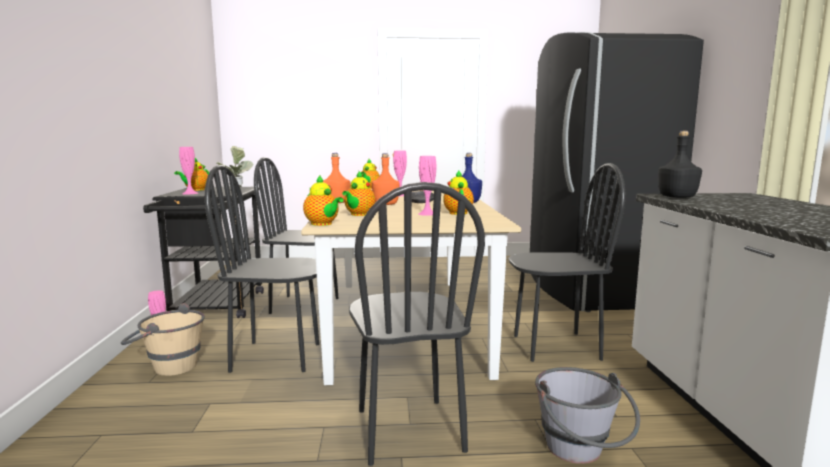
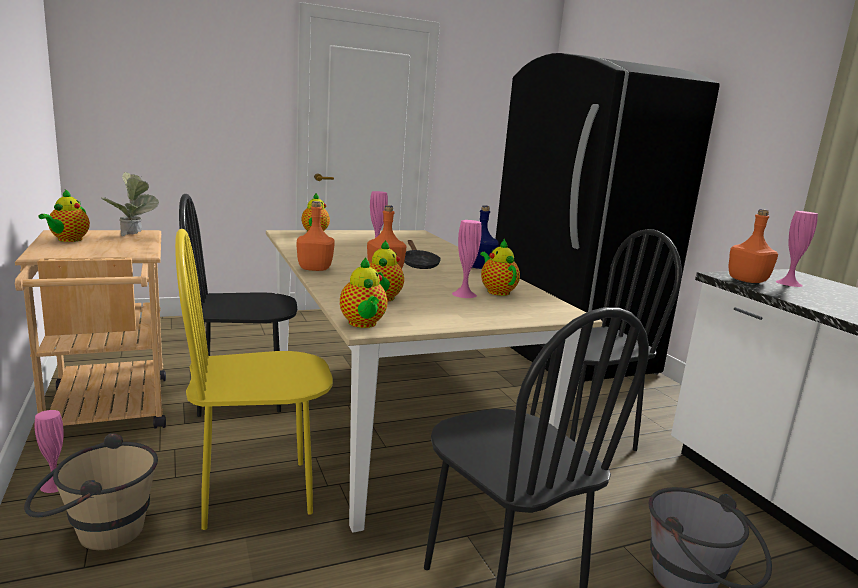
camera: 20 degrees left, 5 degrees up
black cart [143,187,264,318] -> beige cart [15,230,166,429]
pink vase [179,147,198,194] -> pink vase moved to [775,211,818,287]
black chair [205,165,319,373] -> yellow chair [175,229,333,530]
teapot [303,176,344,226] -> teapot turned 45 degrees clockwise [340,257,388,328]
black bottle [658,131,702,198] -> orange bottle [729,209,778,283]

